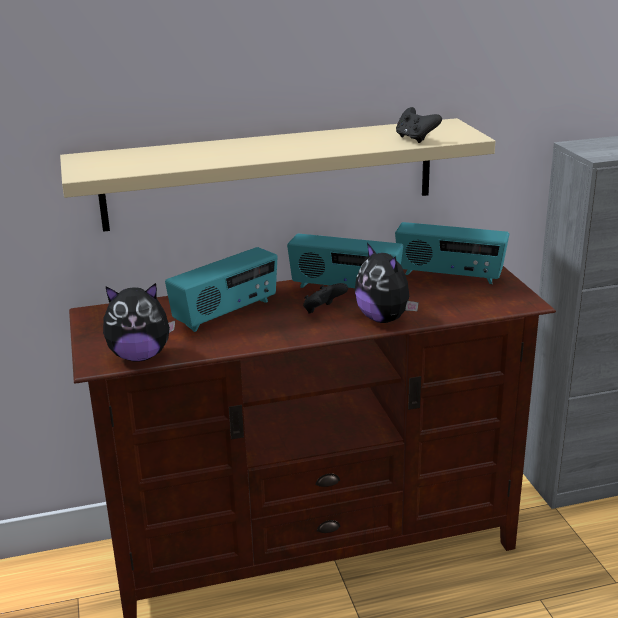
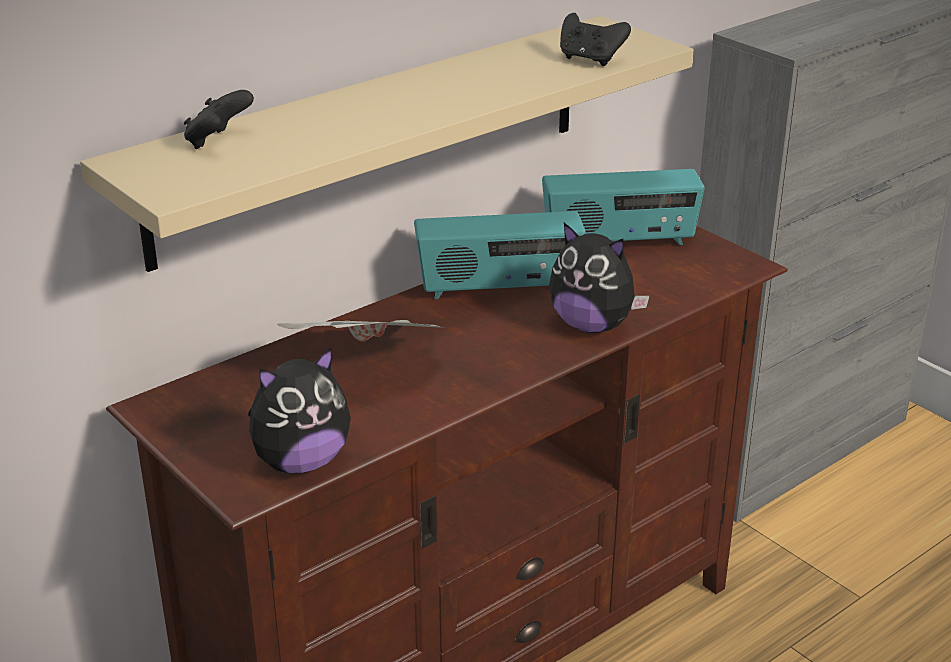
camera: 25 degrees left, 5 degrees up
radio [165,247,277,332] -> newspaper [277,320,446,342]
black game controller [303,283,348,313] -> black game controller moved to [184,90,254,149]

